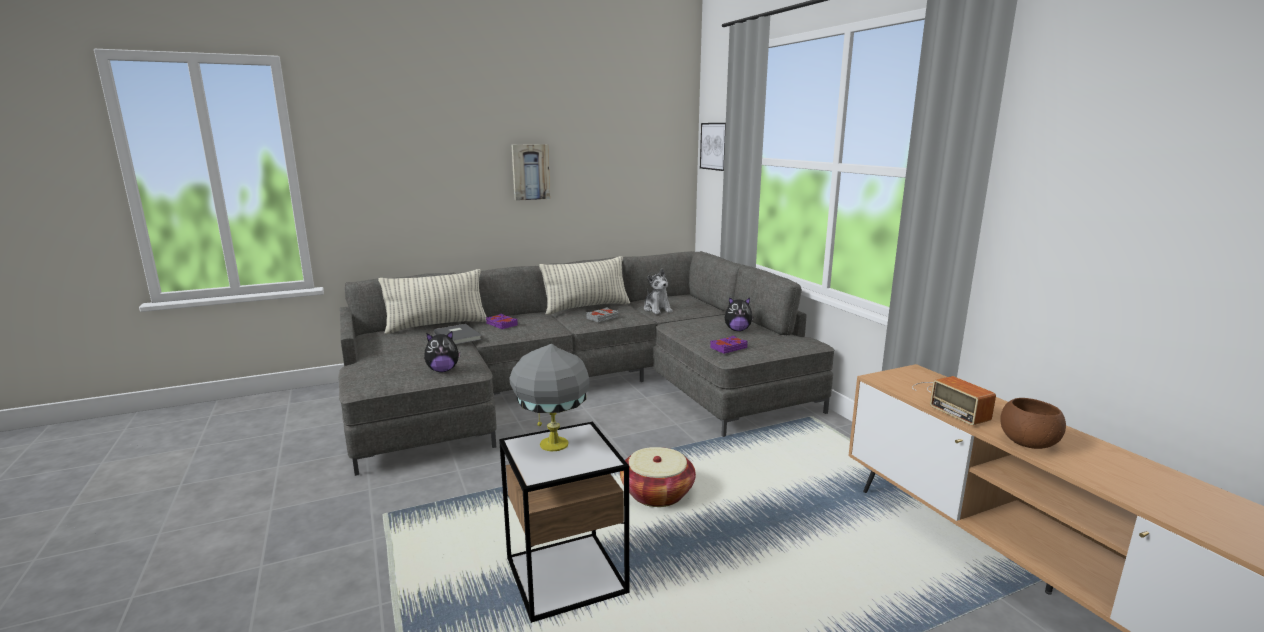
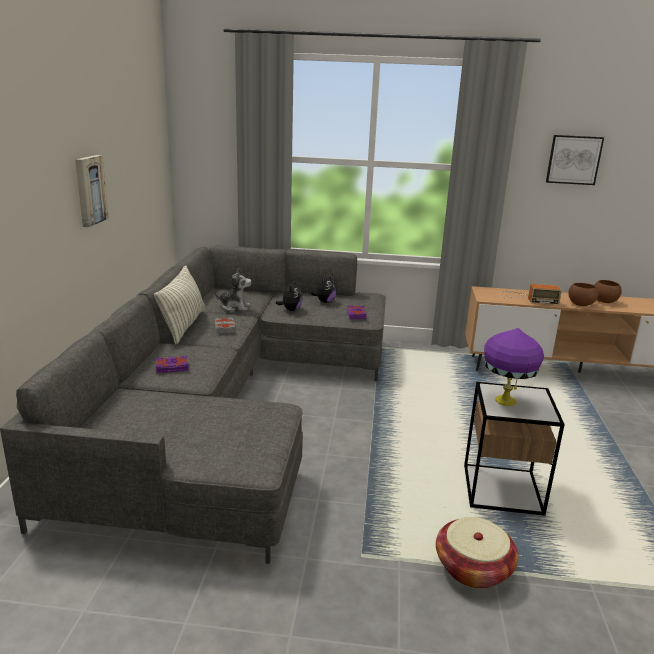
camera: 60 degrees left, 5 degrees up
pillow [378,269,487,334] -> none
plush toy [424,331,461,372] -> plush toy moved to [276,280,302,311]
grey book [434,324,482,345] -> none
grey table lamp [509,344,589,452] -> purple table lamp [484,328,544,406]
basket [620,447,696,507] -> basket moved to [436,517,519,589]
picture [700,123,726,171] -> picture moved to [546,135,604,185]
none -> brown bowl [595,280,622,303]

